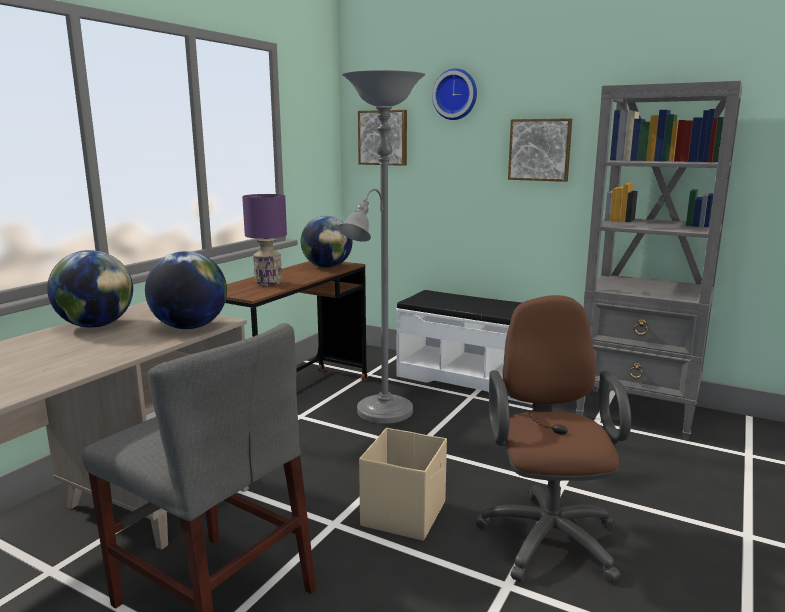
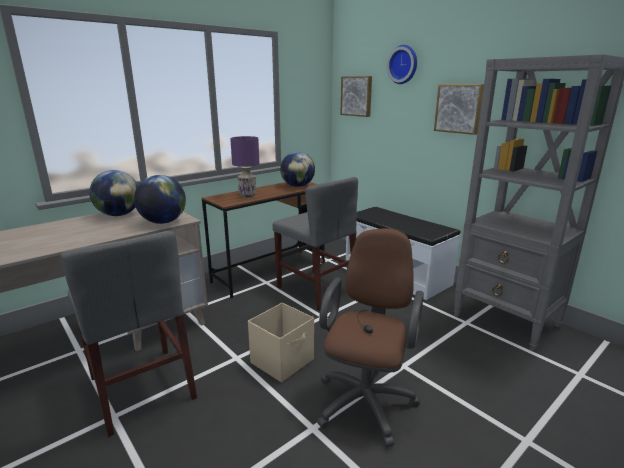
camera: 20 degrees right, 5 degrees up
grey floor lamp [338,70,425,424] -> grey chair [273,177,358,311]

